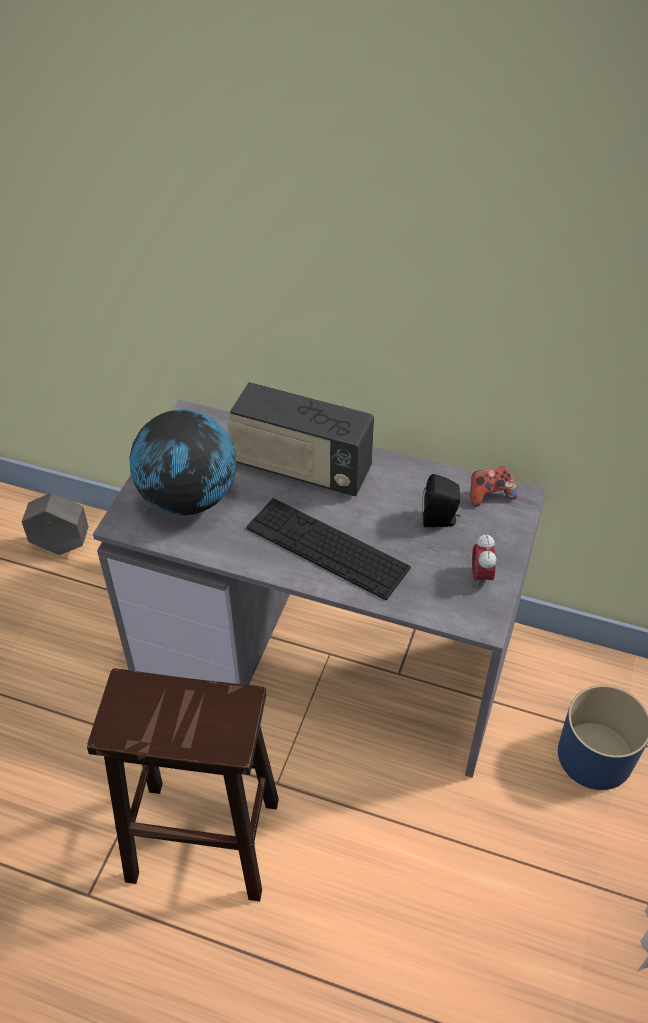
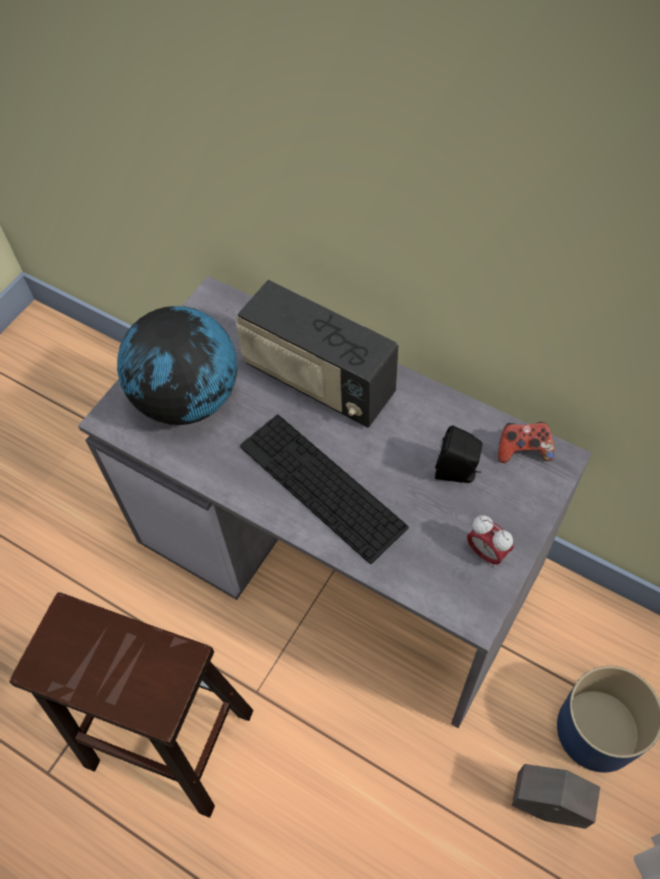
camera: 15 degrees right, 10 degrees up
grey planter [22,492,88,555] -> grey planter moved to [512,764,600,829]
alarm clock [472,533,497,587] -> alarm clock turned 60 degrees counterclockwise [467,515,513,568]

